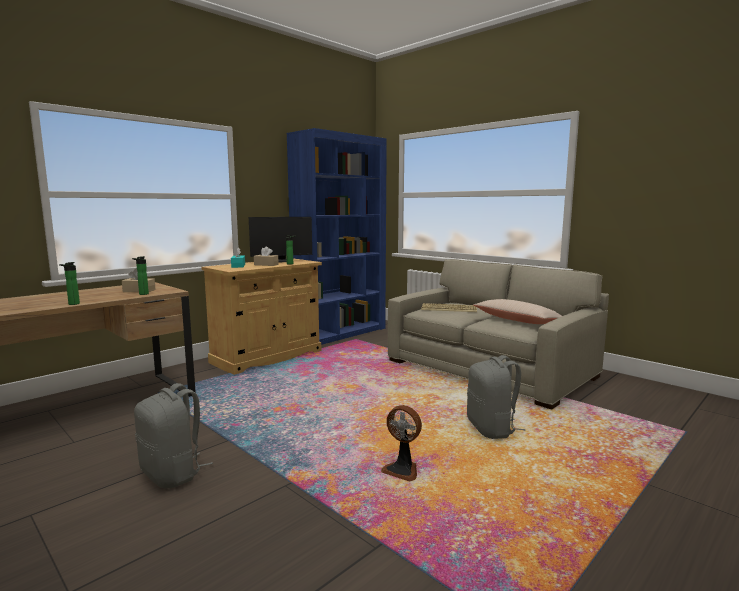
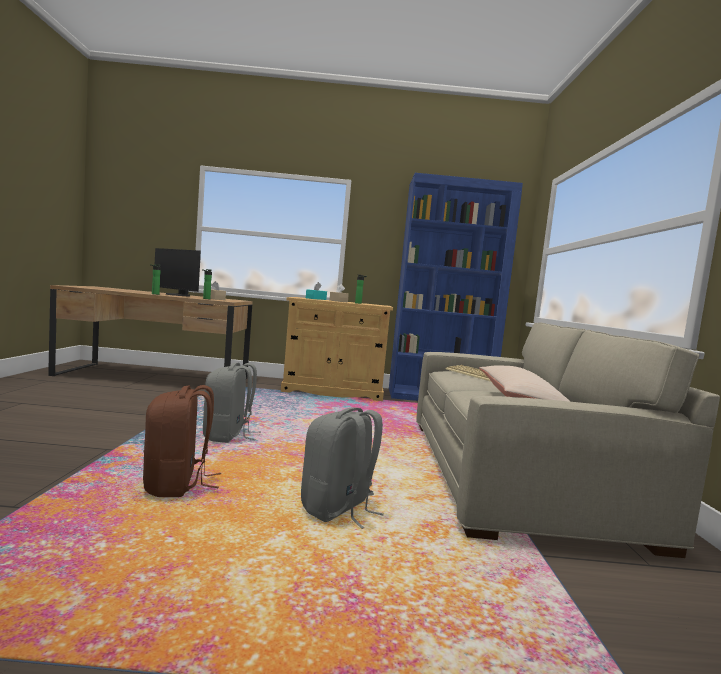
camera: 45 degrees right, 5 degrees down
grey backpack [134,383,213,488] -> grey backpack moved to [203,363,261,443]
monitor [249,217,312,262] -> monitor moved to [155,248,201,296]
fan [381,405,422,482] -> brown backpack [143,385,221,497]

